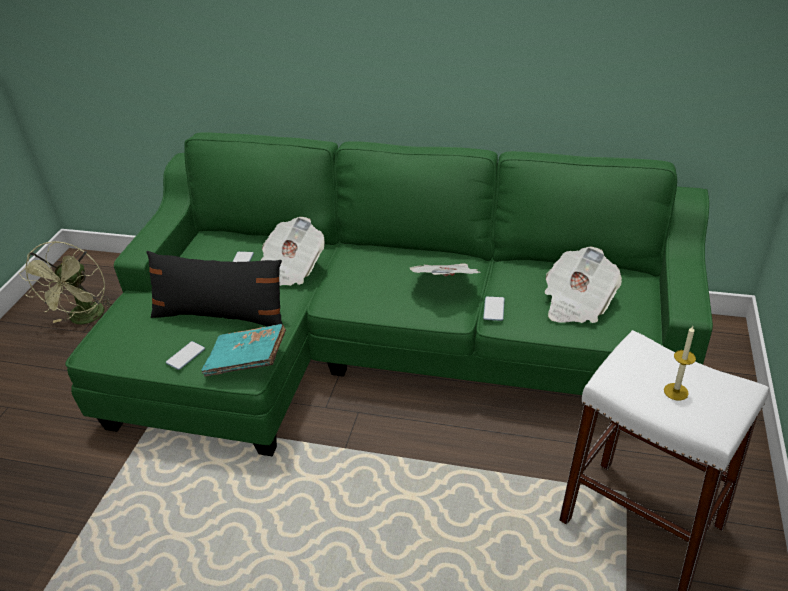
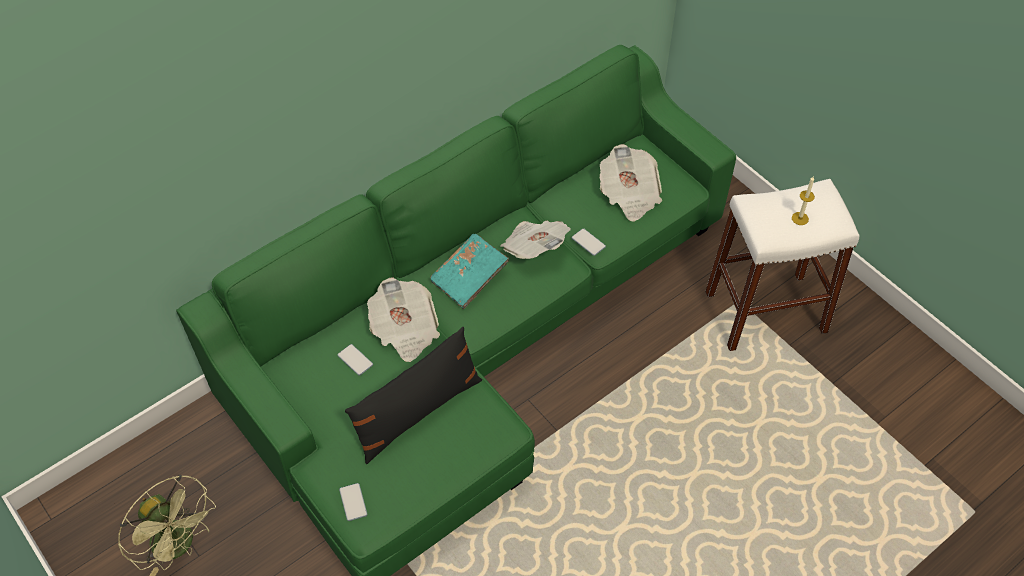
camera: 55 degrees left, 15 degrees up
phone [166,341,205,370] -> phone moved to [339,483,367,521]
turquoise book [201,324,286,377] -> turquoise book moved to [430,234,509,309]

